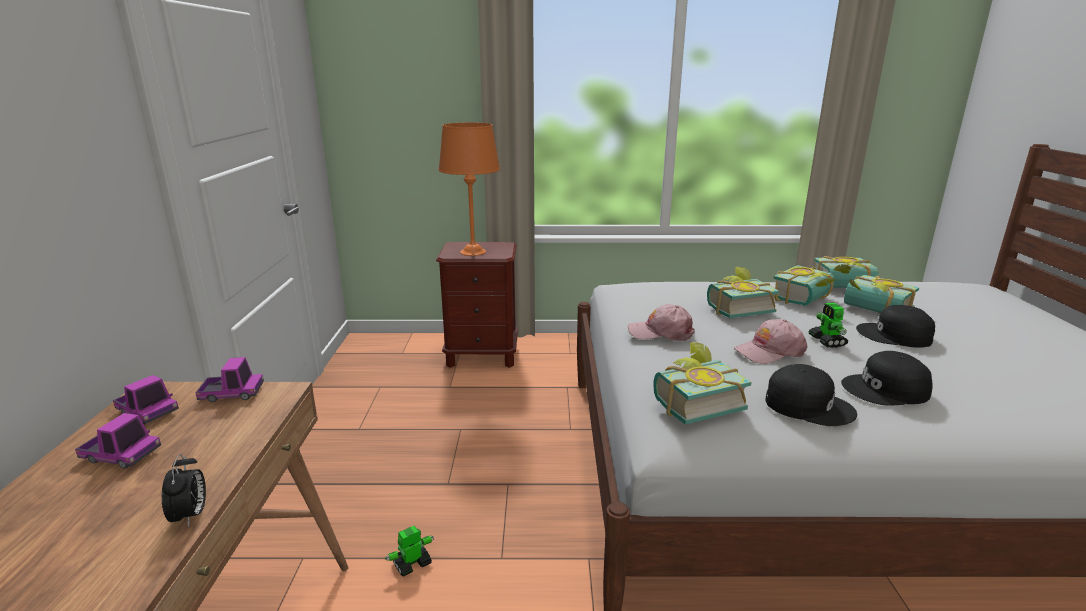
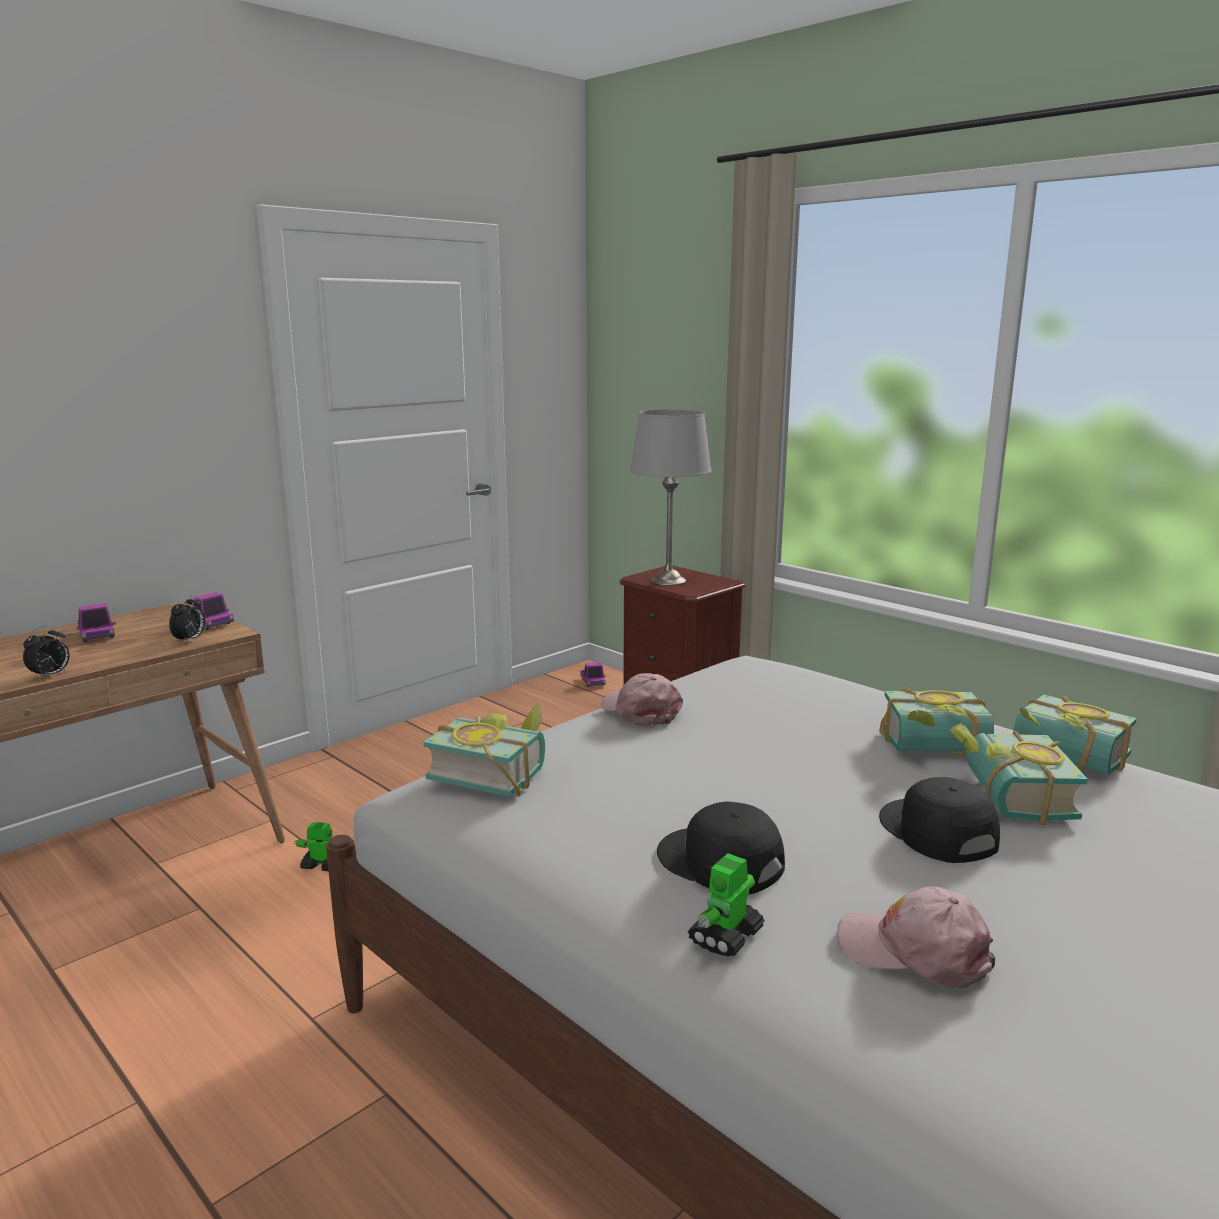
camera: 45 degrees right, 5 degrees down
toy truck [113,375,179,424] -> toy truck moved to [581,662,606,687]
orange table lamp [438,122,500,256] -> grey table lamp [630,409,711,586]
book [707,267,779,318] -> none
pink cap [734,319,807,364] -> pink cap moved to [838,886,995,989]
black cap [766,364,857,426] -> none
toy robot [809,303,848,348] -> toy robot moved to [688,853,765,956]
none -> alarm clock [169,594,205,644]

